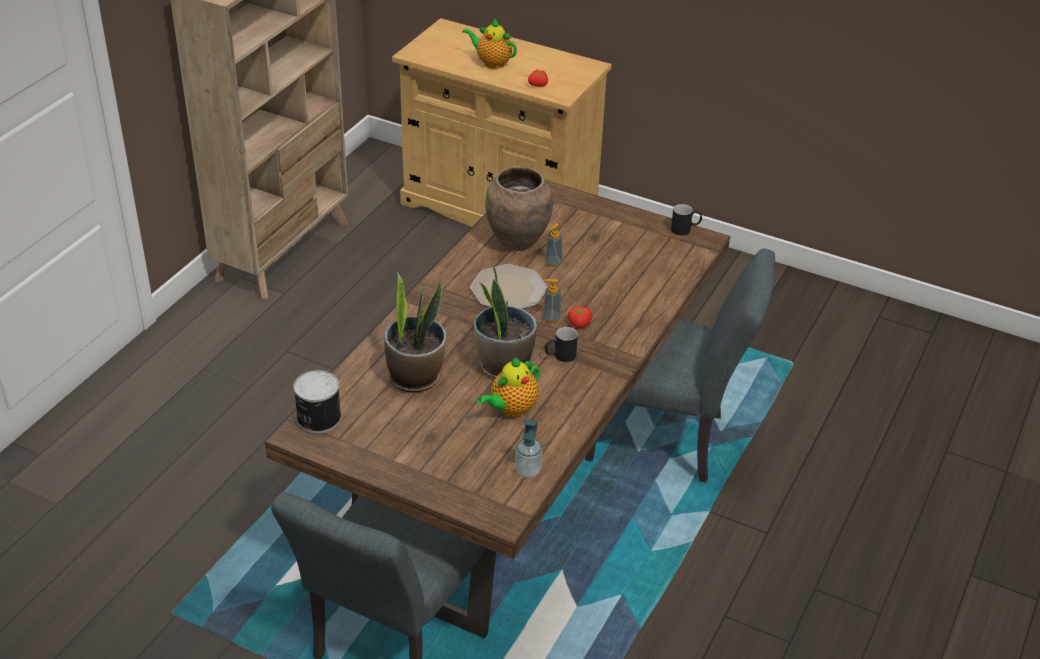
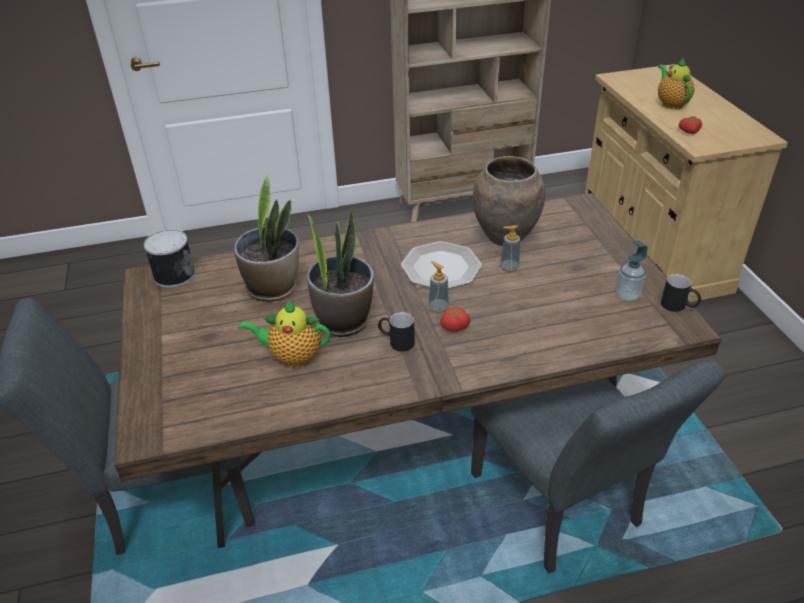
camera: 50 degrees right, 0 degrees up
soap dispenser [515,419,542,478] -> soap dispenser moved to [616,241,648,301]

